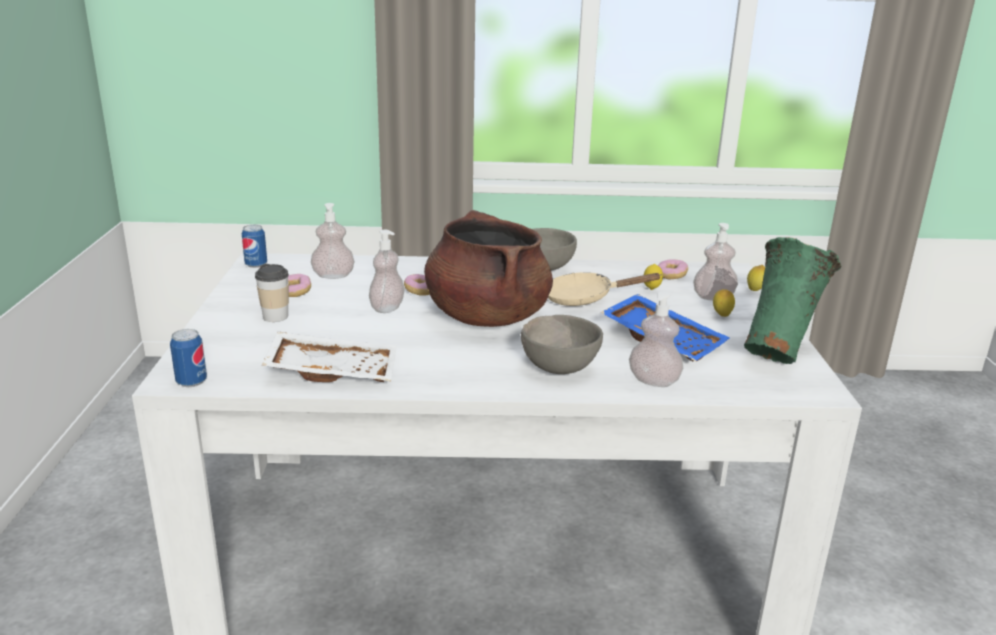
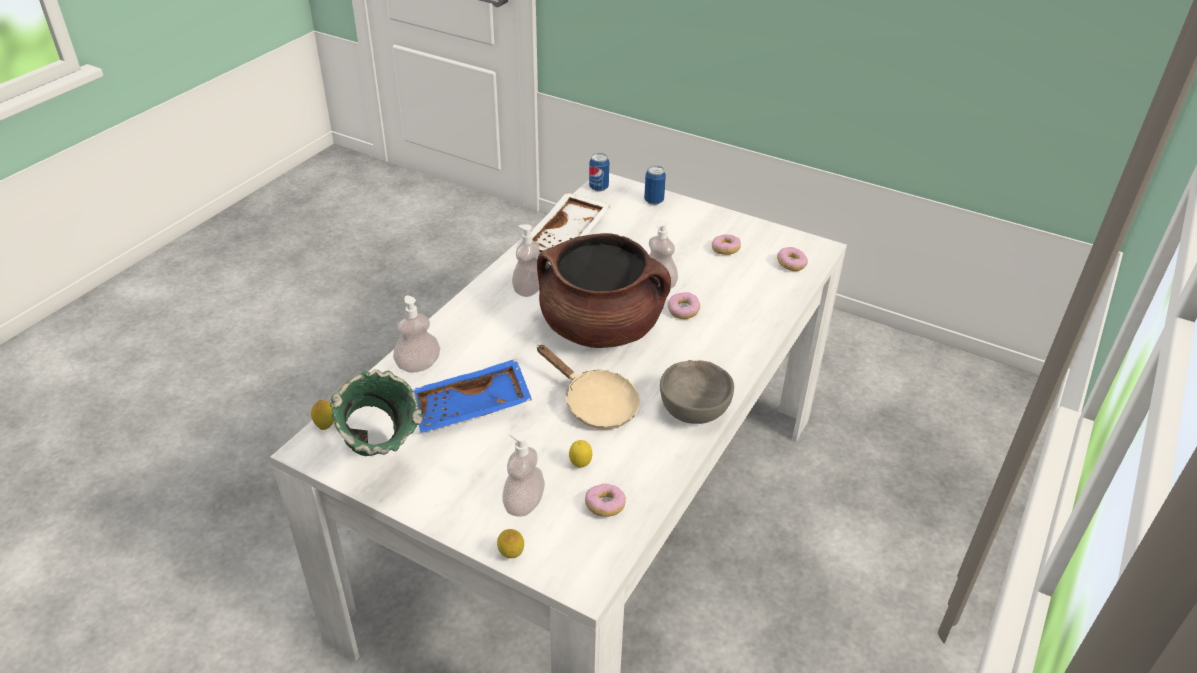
camera: 120 degrees right, 15 degrees up
can [242,225,267,268] -> can moved to [644,166,666,205]
cup [255,264,289,322] -> none
soap dispenser [311,203,355,279] -> soap dispenser moved to [512,224,540,297]
grey bowl [521,315,603,374] -> none
beige frying pan [548,272,662,306] -> beige frying pan turned 105 degrees clockwise [537,345,640,429]
lemon [713,289,735,317] -> lemon moved to [311,400,334,430]
none -> donut [777,247,808,271]

